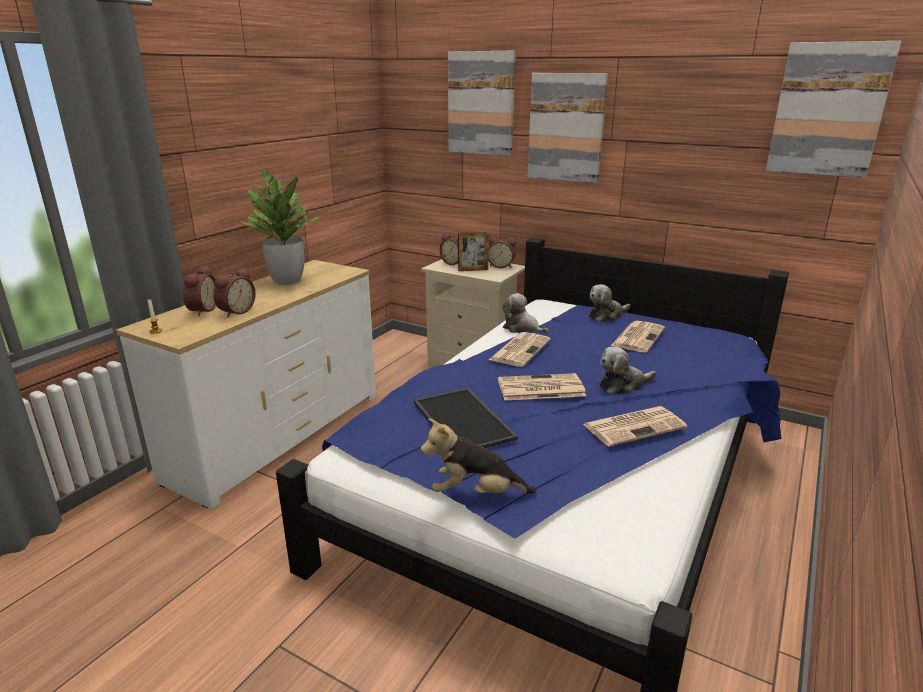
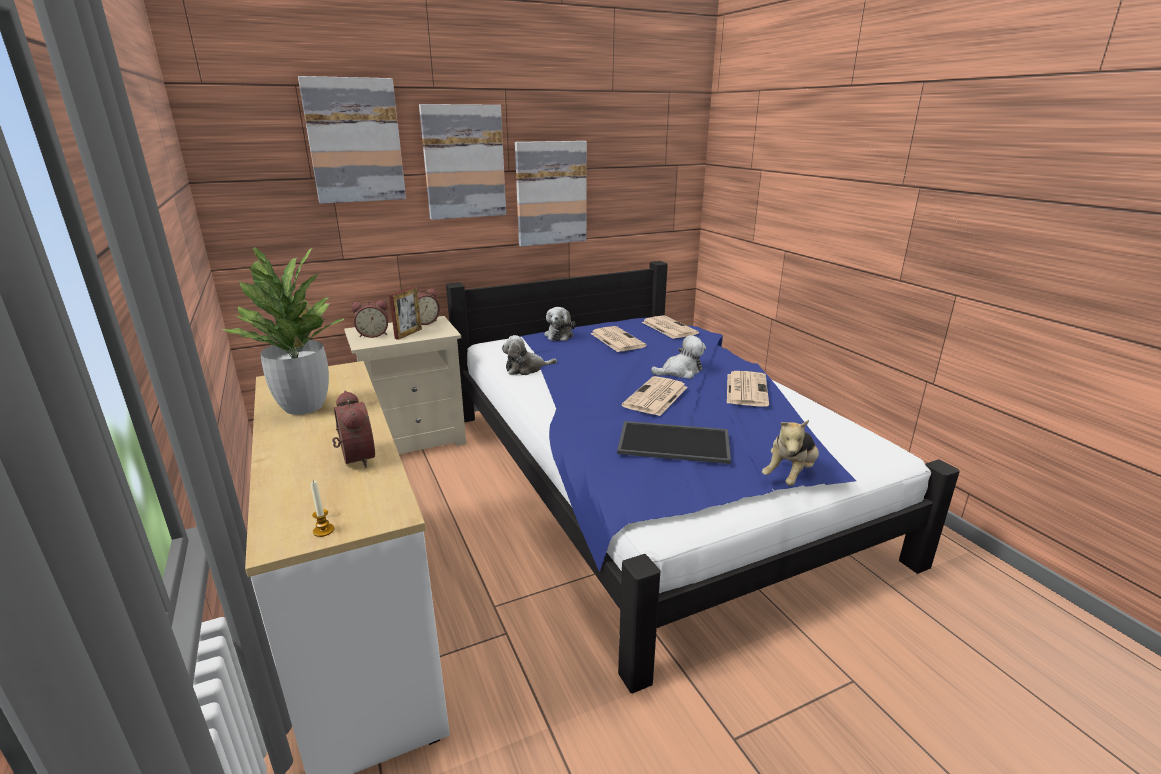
camera: 55 degrees left, 0 degrees up
alarm clock [182,266,216,316] -> none
newspaper [489,332,551,367] -> newspaper moved to [642,315,699,339]
plush toy [599,347,656,395] -> plush toy turned 120 degrees counterclockwise [651,335,706,379]
picture [766,41,901,178] -> picture moved to [515,141,587,247]

